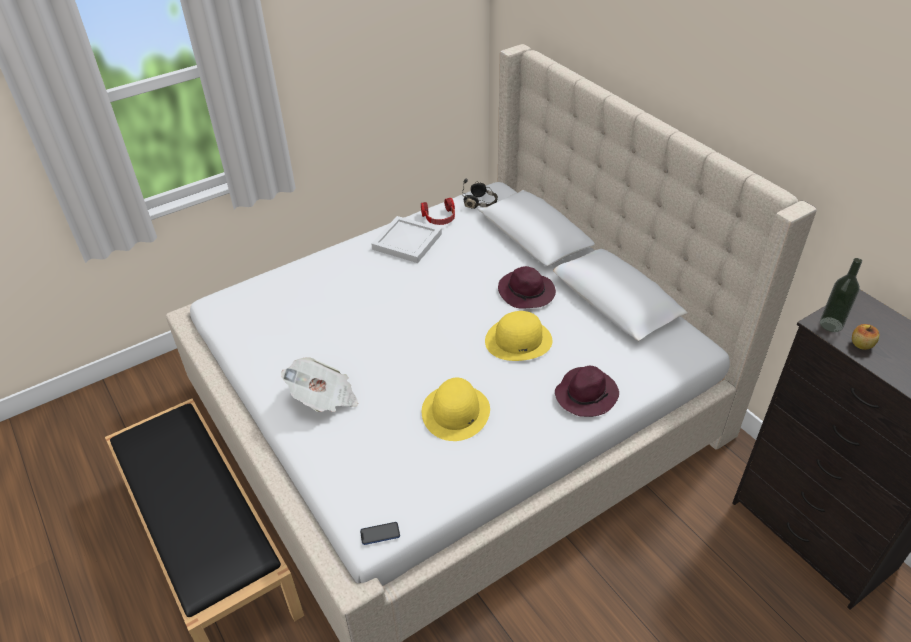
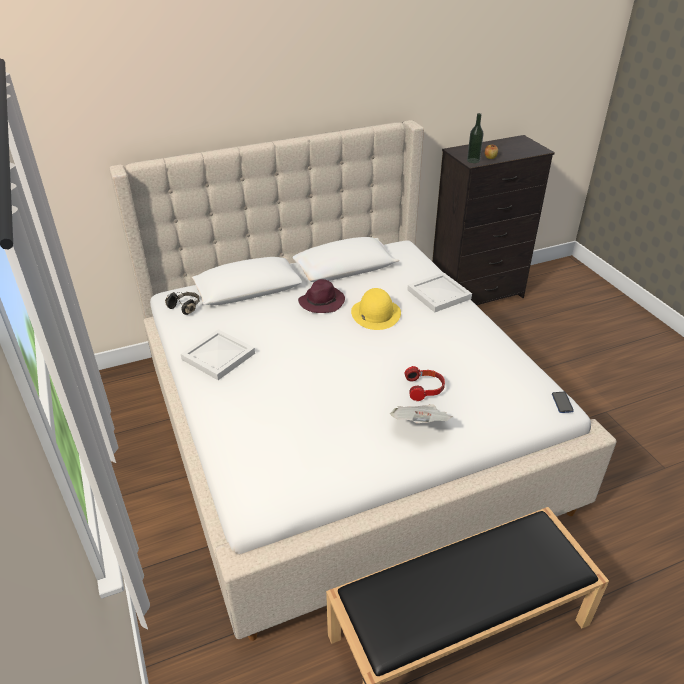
camera: 80 degrees left, 5 degrees down
headphones [421,198,455,225] -> headphones moved to [404,366,445,401]
yellow hat [422,377,490,441] -> none
purple hat [555,366,619,417] -> white tray [407,273,472,313]

